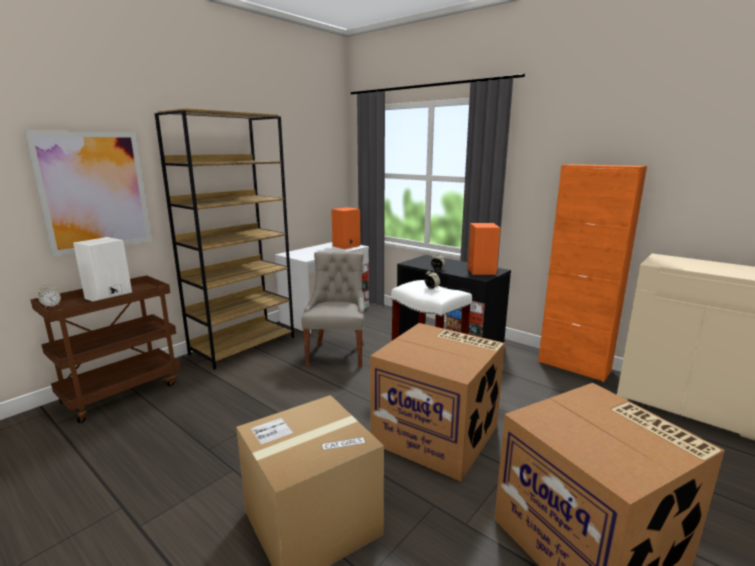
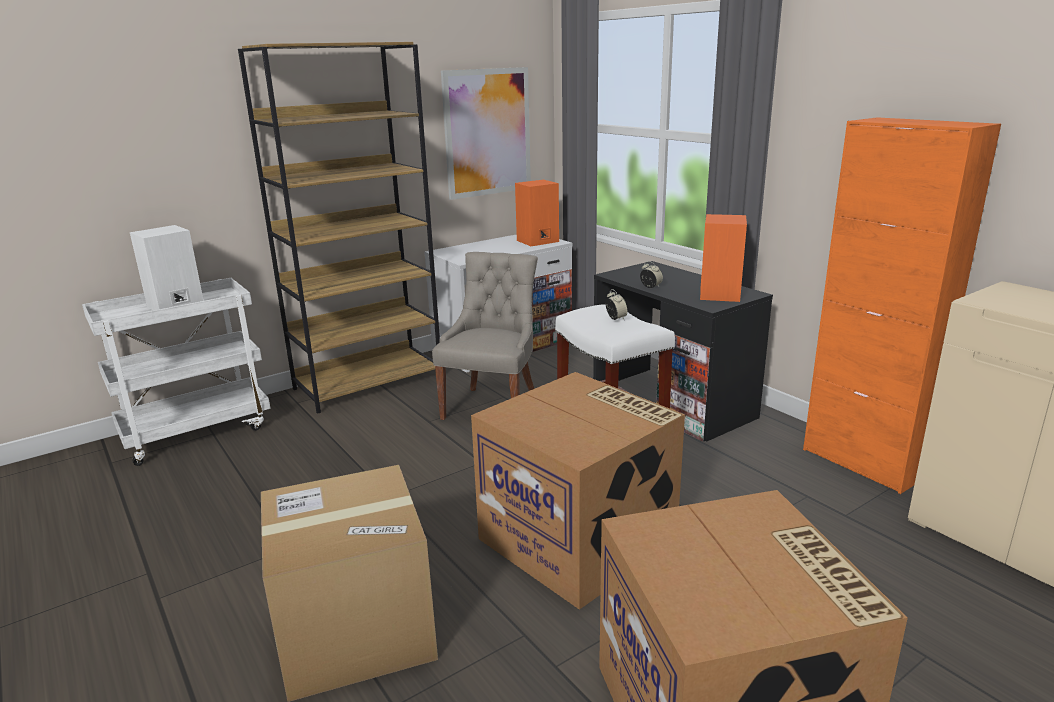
camera: 15 degrees right, 5 degrees up
picture [24,130,152,256] -> picture moved to [441,67,531,200]
brown cart [30,275,181,423] -> white cart [82,278,271,466]
alarm clock [38,284,61,308] -> none

